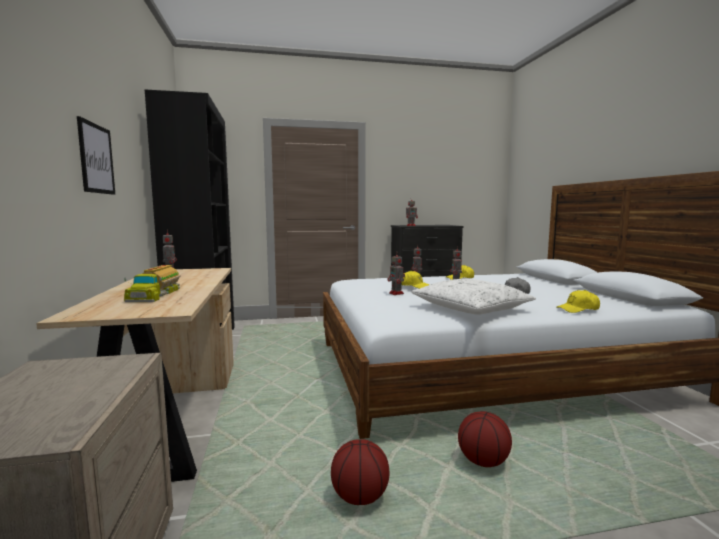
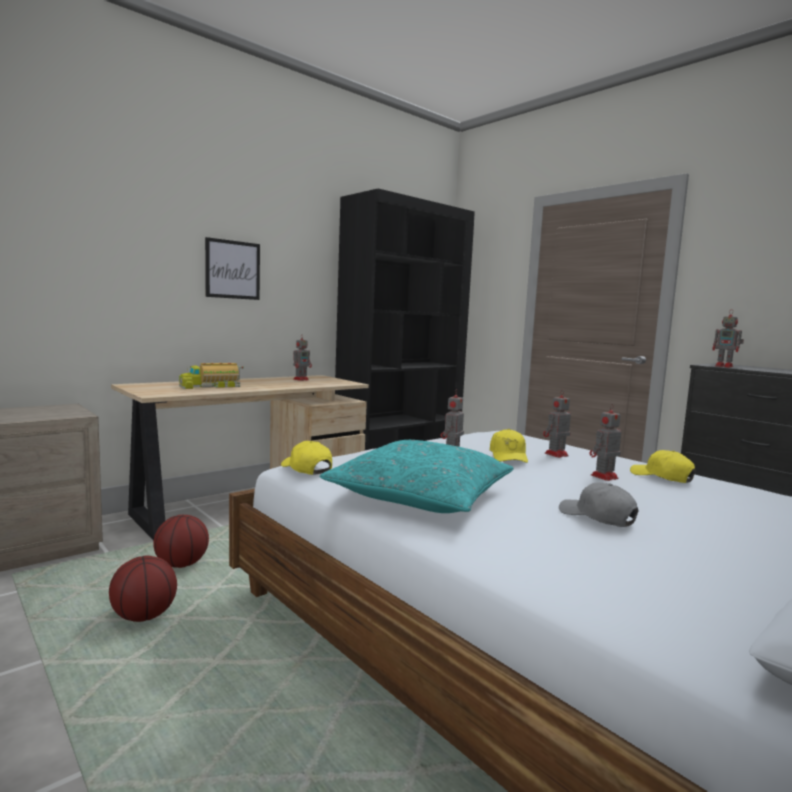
camera: 60 degrees right, 0 degrees up
white pillow [411,279,536,315] -> turquoise pillow [320,440,513,513]
basketball [458,411,512,467] -> basketball moved to [153,515,209,568]
yellow cap [556,290,600,313] -> yellow cap moved to [281,441,332,475]

